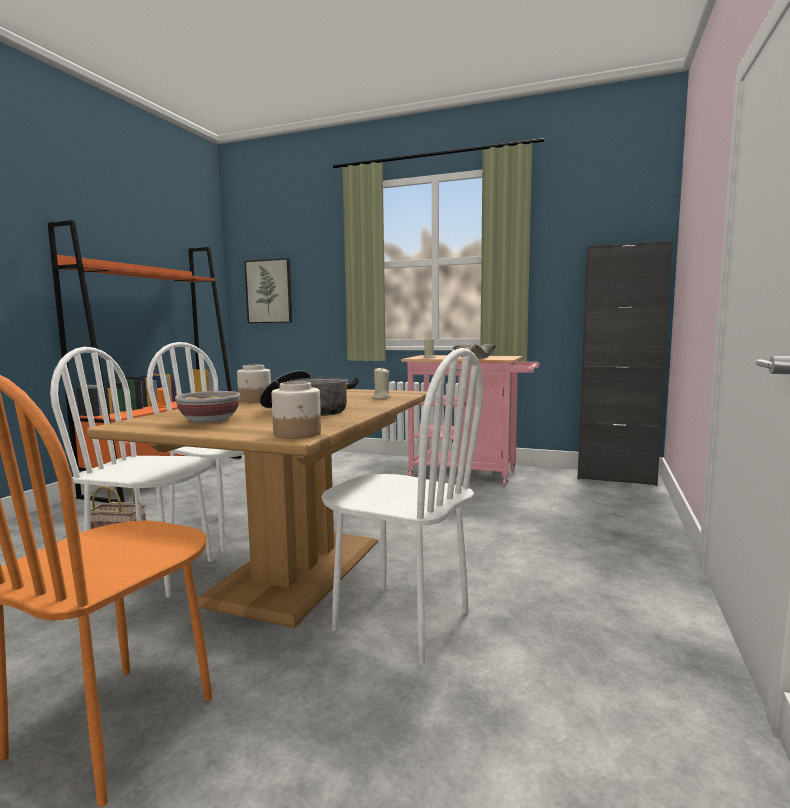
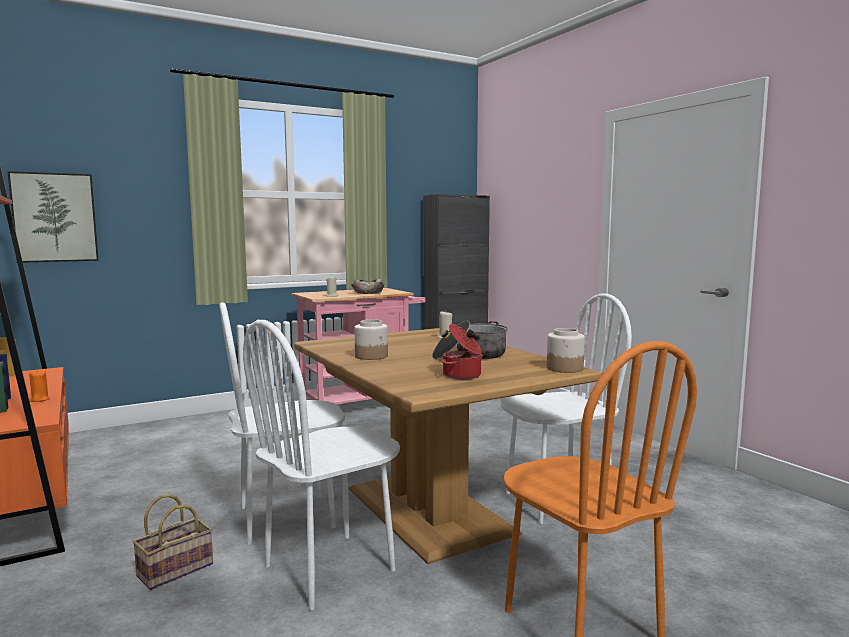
camera: 50 degrees left, 0 degrees up
bowl [175,391,240,423] -> cooking pot [441,324,483,379]

